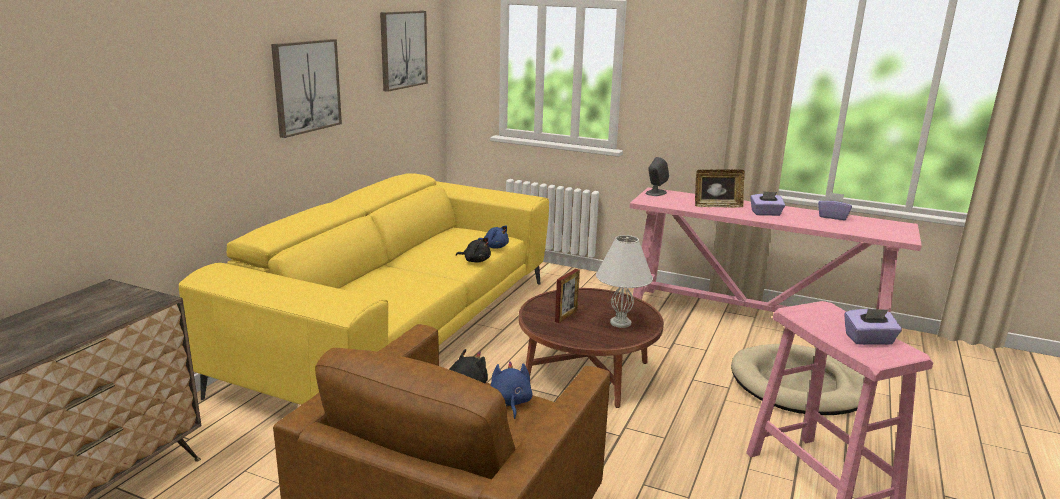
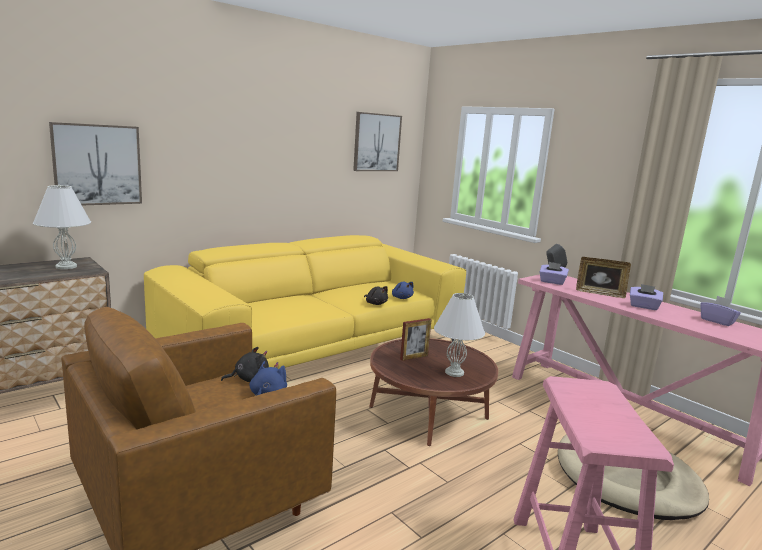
camera: 25 degrees right, 5 degrees down
picture [271,39,342,138] -> picture moved to [49,122,142,206]
purple tissue box [844,309,902,345] -> purple tissue box moved to [540,262,569,285]
none -> white table lamp [33,185,91,269]

